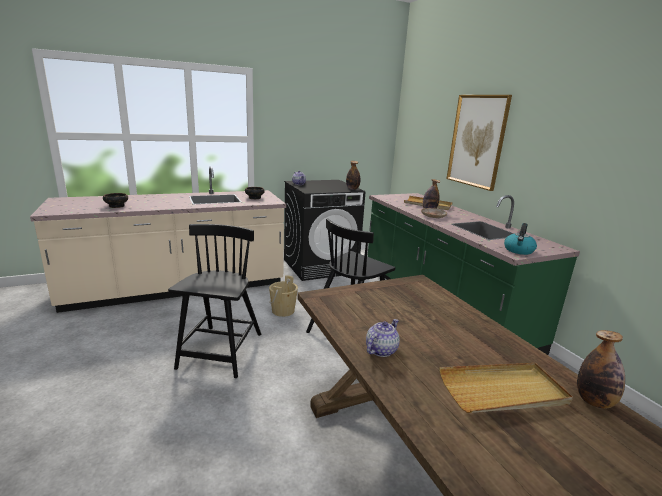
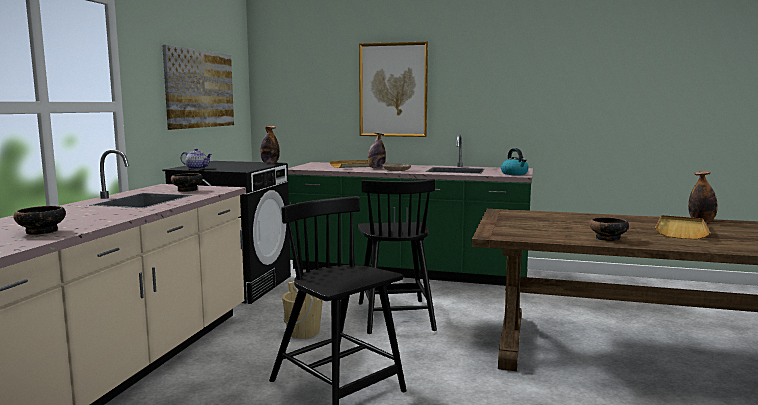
camera: 50 degrees left, 10 degrees down
teapot [366,319,400,357] -> bowl [589,217,629,241]
none -> picture [163,45,234,130]

